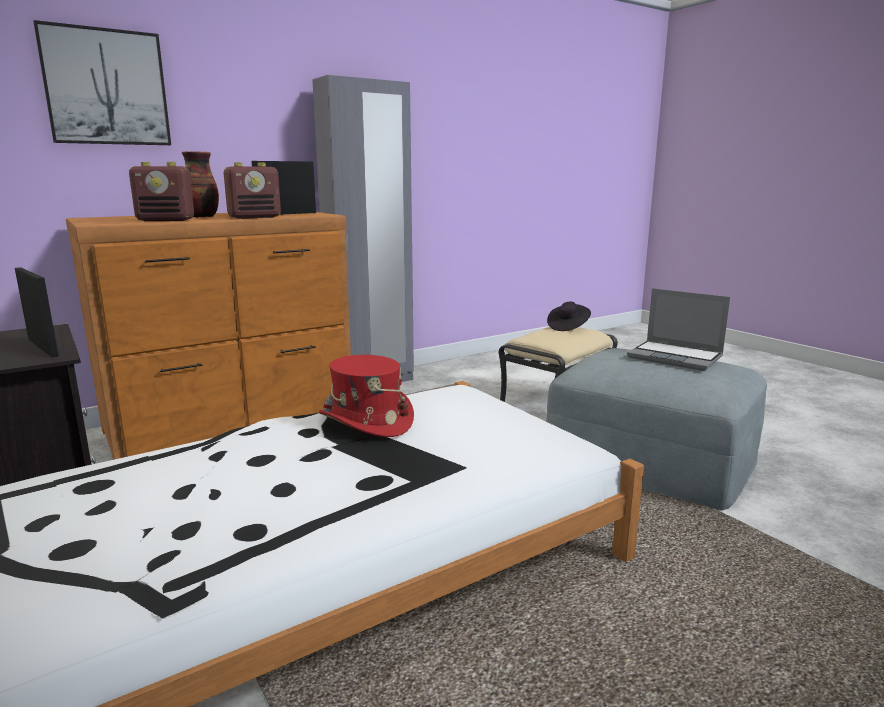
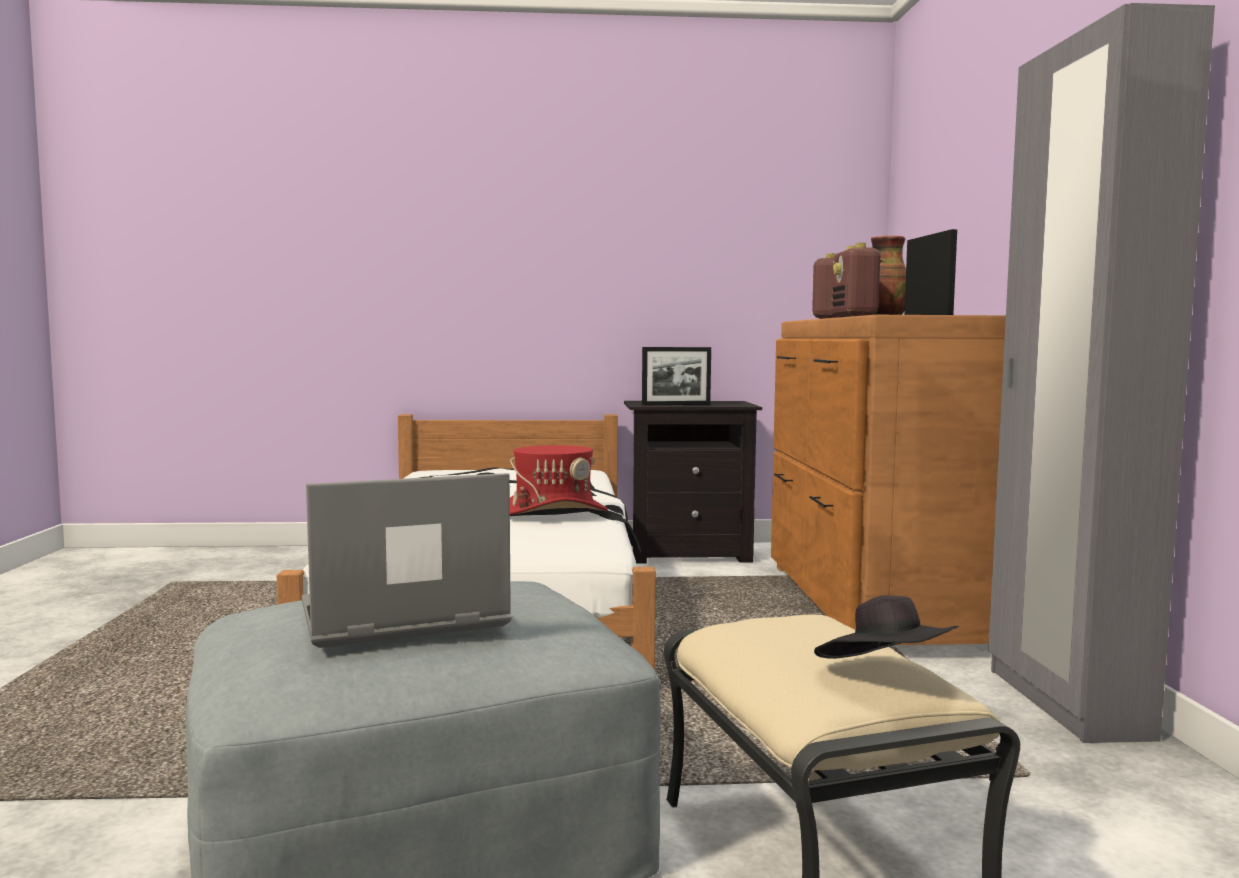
camera: 120 degrees right, 10 degrees down
picture [33,20,171,145] -> none

